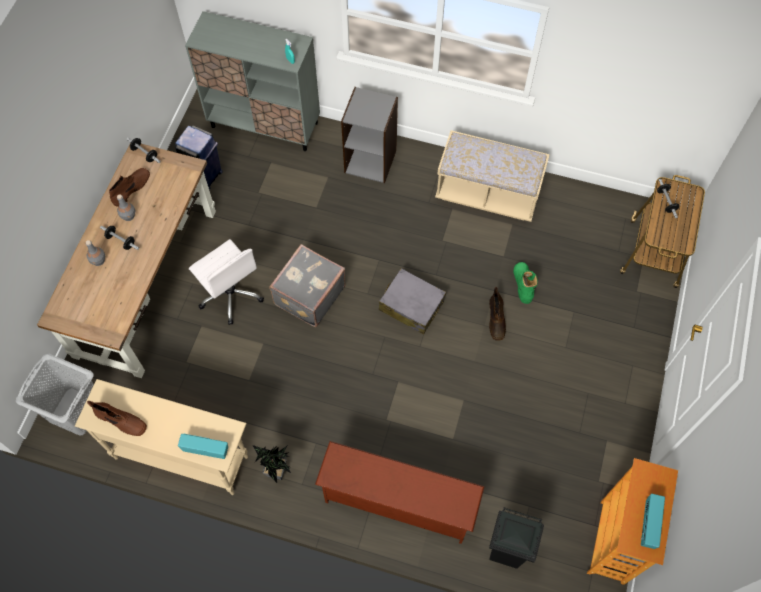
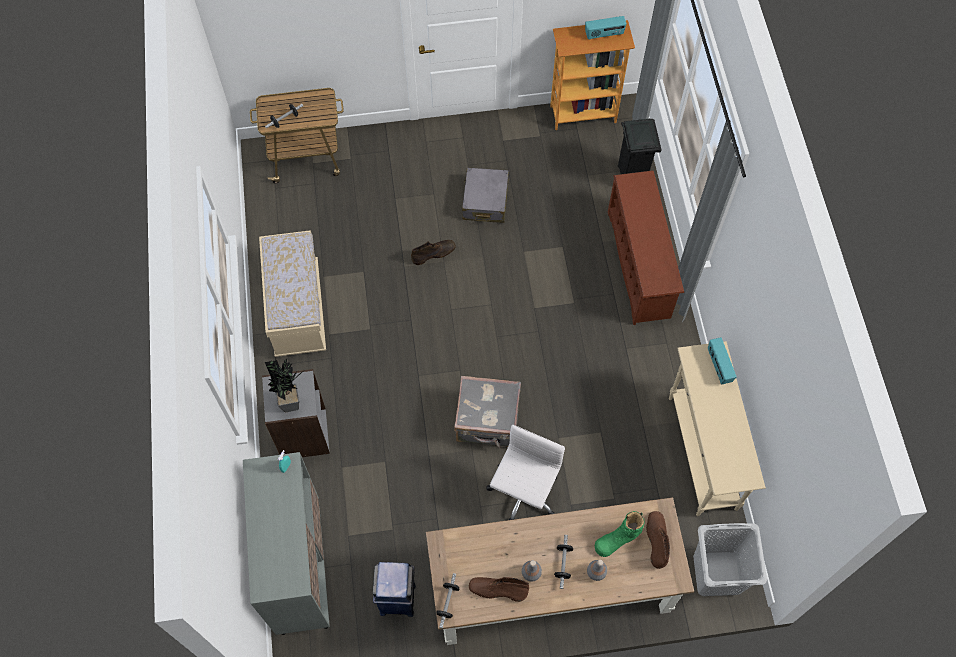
camera: 115 degrees left, 0 degrees up
brown boot [87,401,147,436] -> brown boot moved to [646,511,670,569]
potted plant [252,445,291,483] -> potted plant moved to [265,358,302,413]
grey suitcase [379,268,446,334] -> grey suitcase moved to [462,168,509,223]
green boot [513,262,538,304] -> green boot moved to [595,511,645,557]

